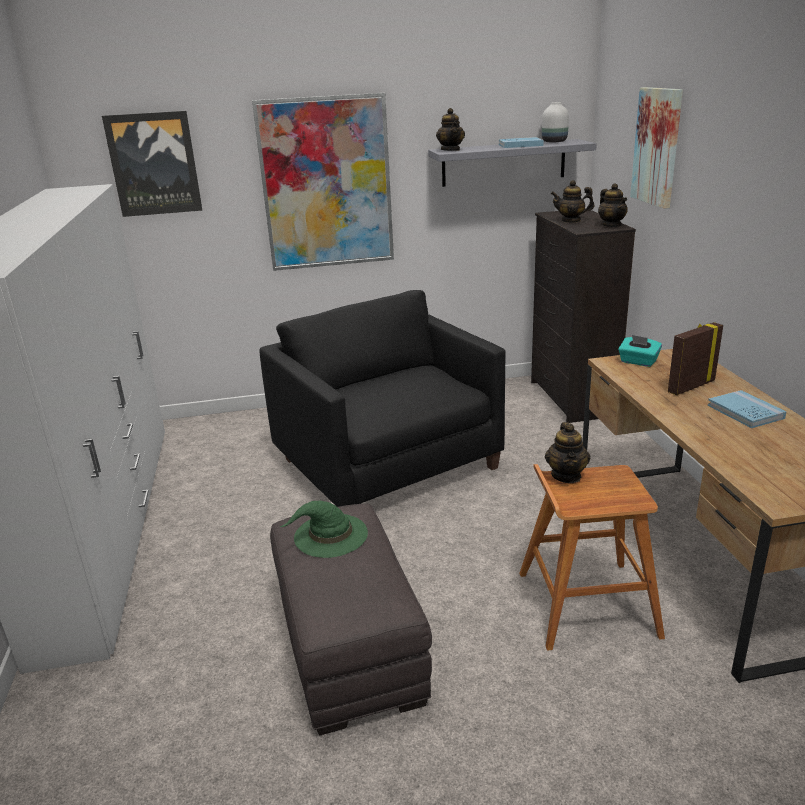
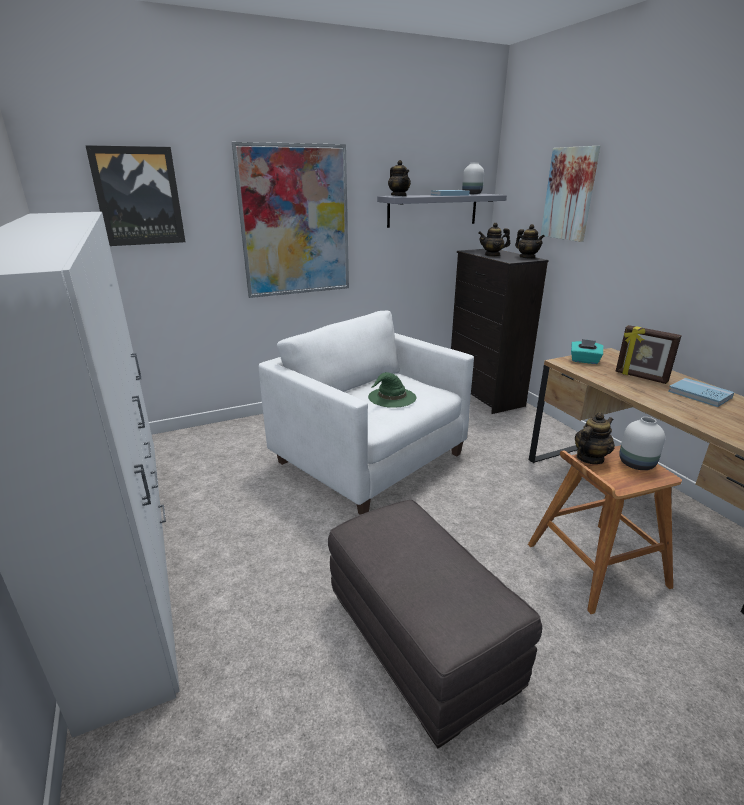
camera: 15 degrees left, 0 degrees up
black armchair [260,290,506,507] -> white armchair [259,311,474,515]
green hat [280,501,368,558] -> green hat moved to [368,372,416,408]
teapot [545,422,590,483] -> teapot turned 120 degrees counterclockwise [575,412,615,464]
picture frame [668,322,723,395] -> picture frame turned 90 degrees counterclockwise [616,325,682,384]
none -> white vase [619,417,665,470]

